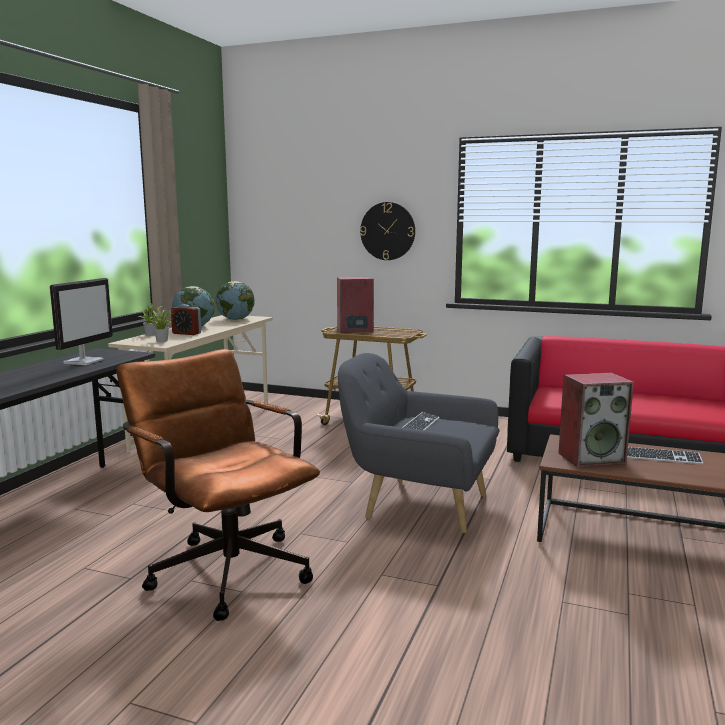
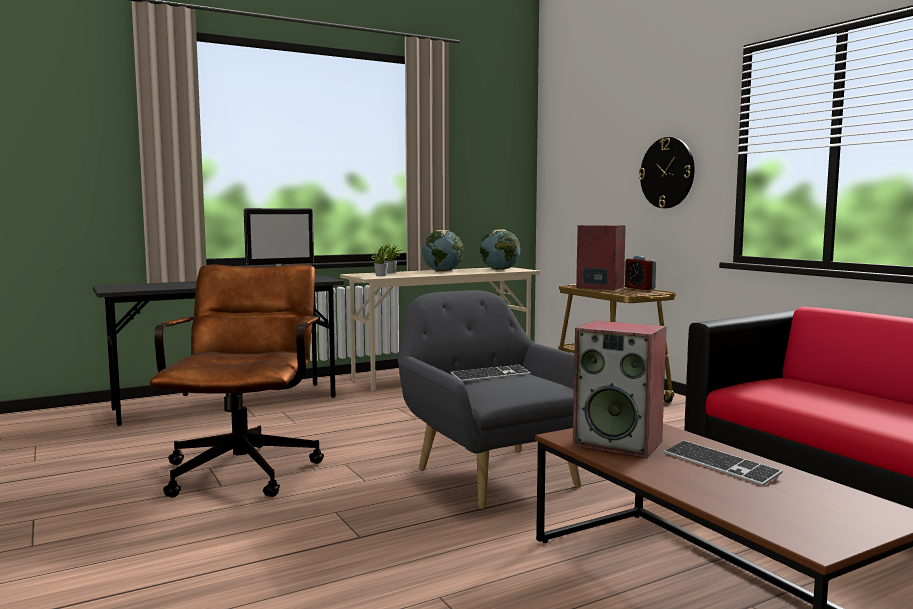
camera: 40 degrees right, 5 degrees down
alarm clock [171,304,201,335] -> alarm clock moved to [625,256,656,290]

